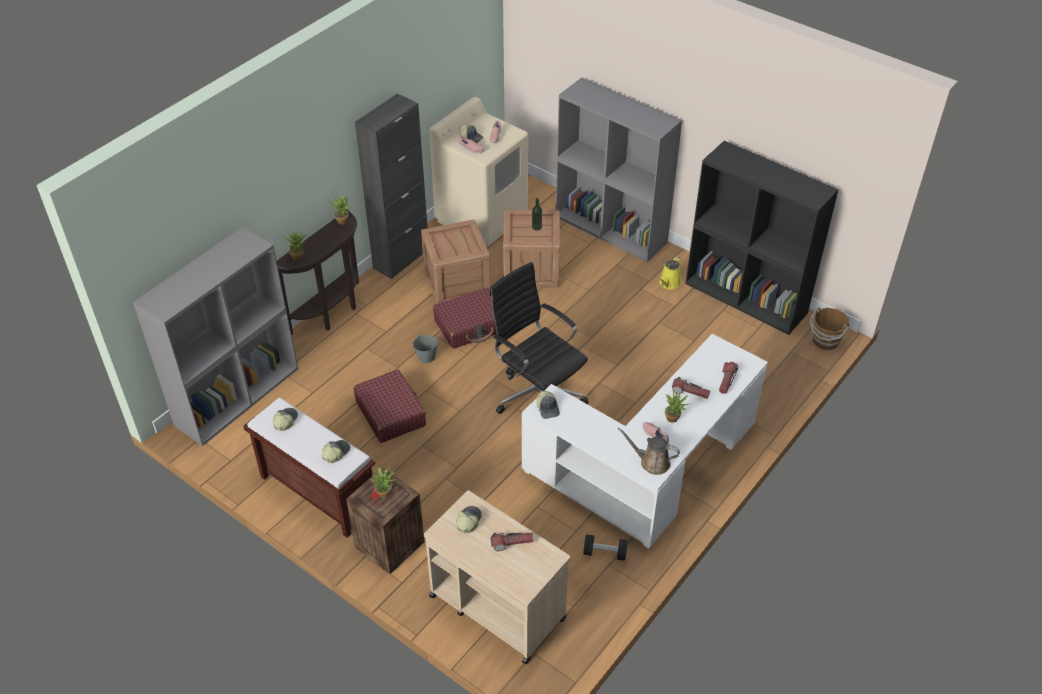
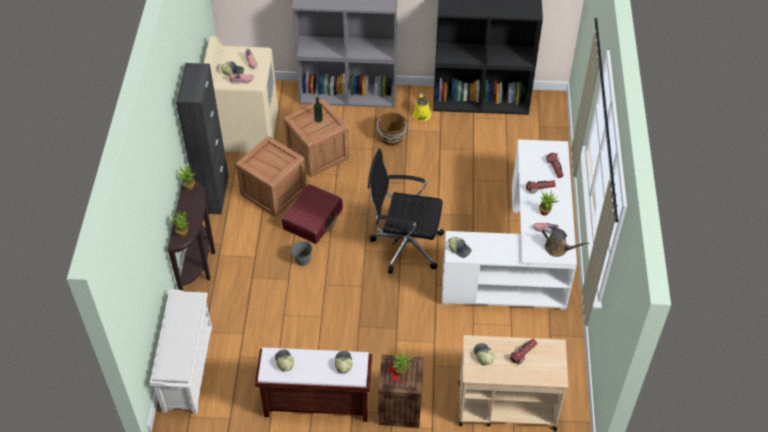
camera: 35 degrees left, 5 degrees up
grey bookcase [133,227,298,446] -> white shoe rack [150,289,212,414]
red suitcase [353,369,426,443] -> none
black dumbbell [583,534,628,561] -> none
brown watering can [618,428,680,475] -> brown watering can turned 135 degrees counterclockwise [542,227,590,257]
brown bucket [810,307,849,350] -> brown bucket moved to [377,112,407,146]

